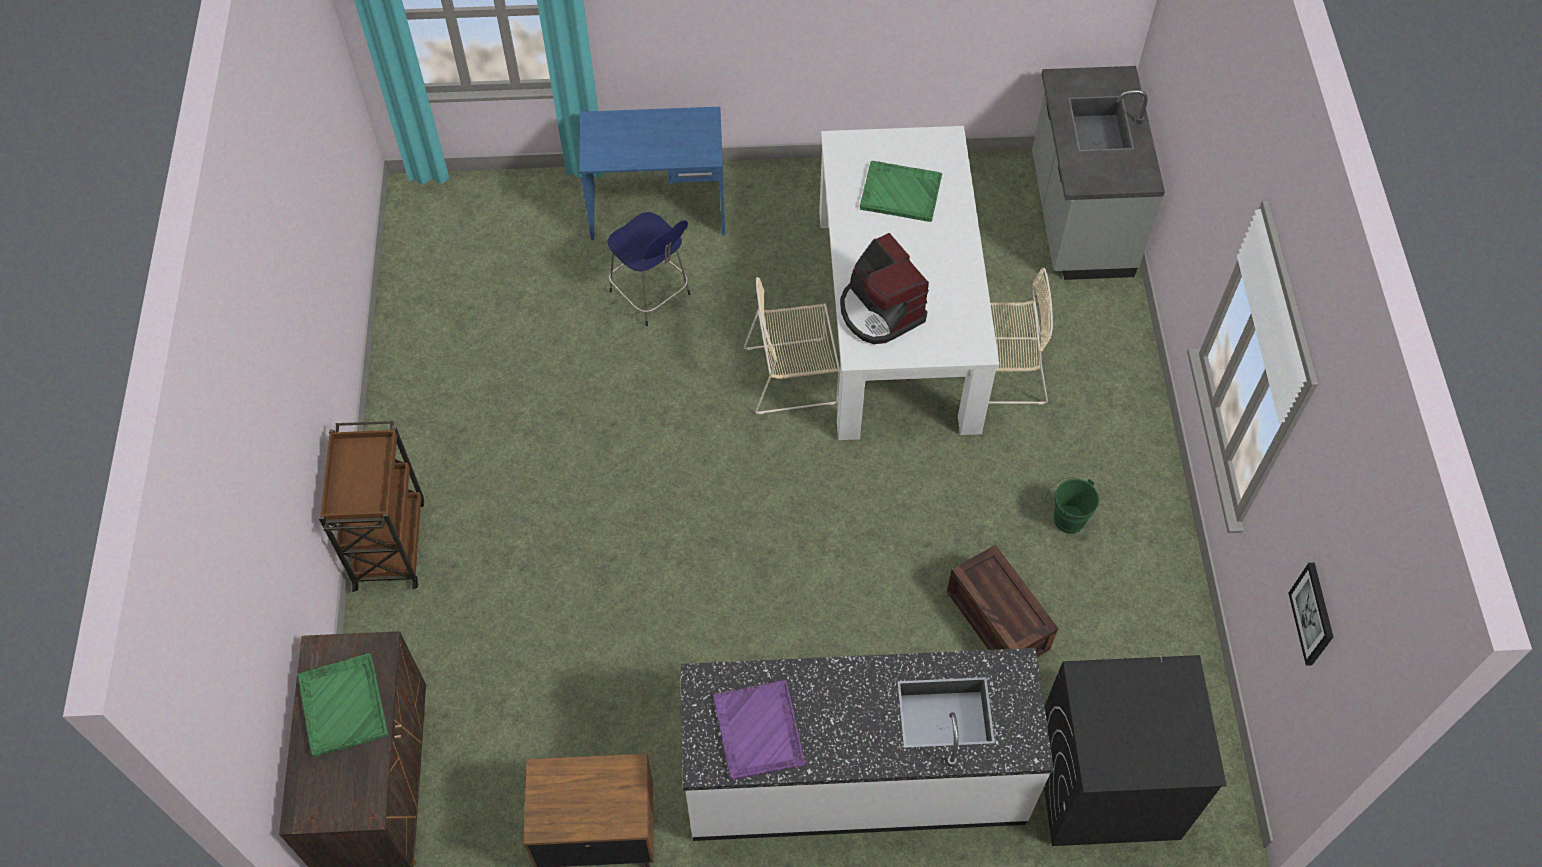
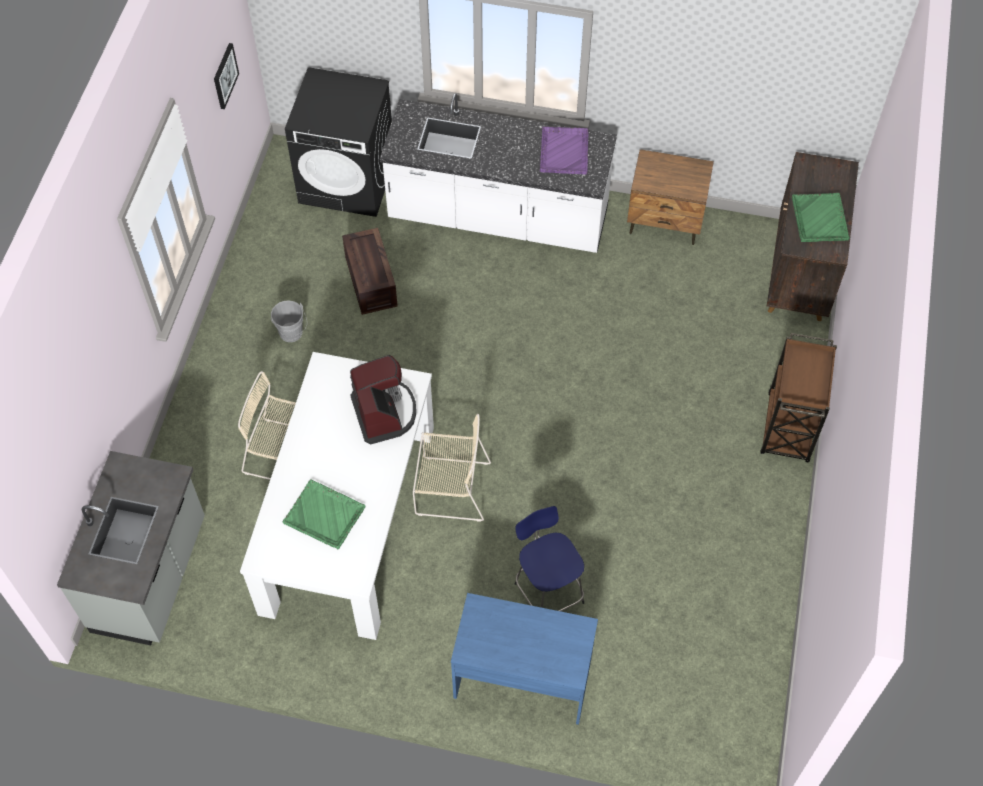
camera: 165 degrees left, 0 degrees up
green bucket [1046,478,1099,534] -> grey bucket [270,300,307,342]

